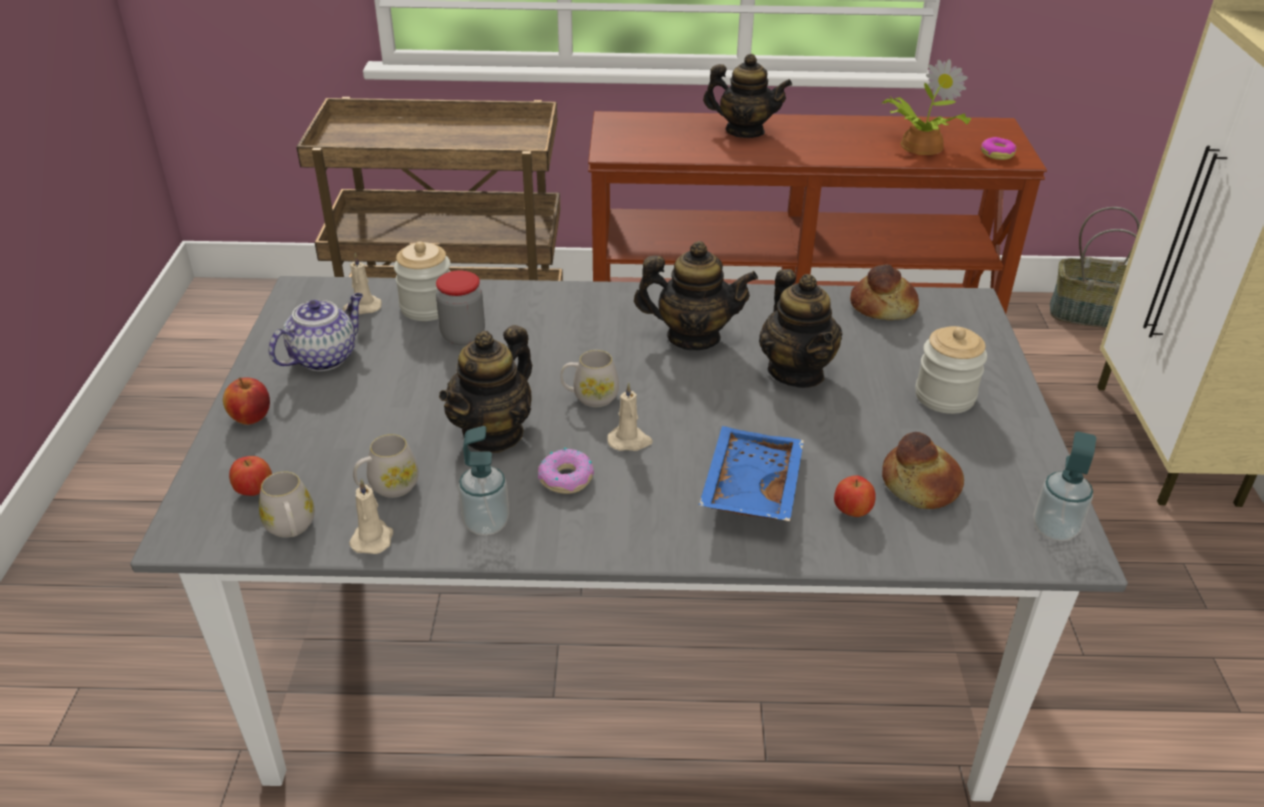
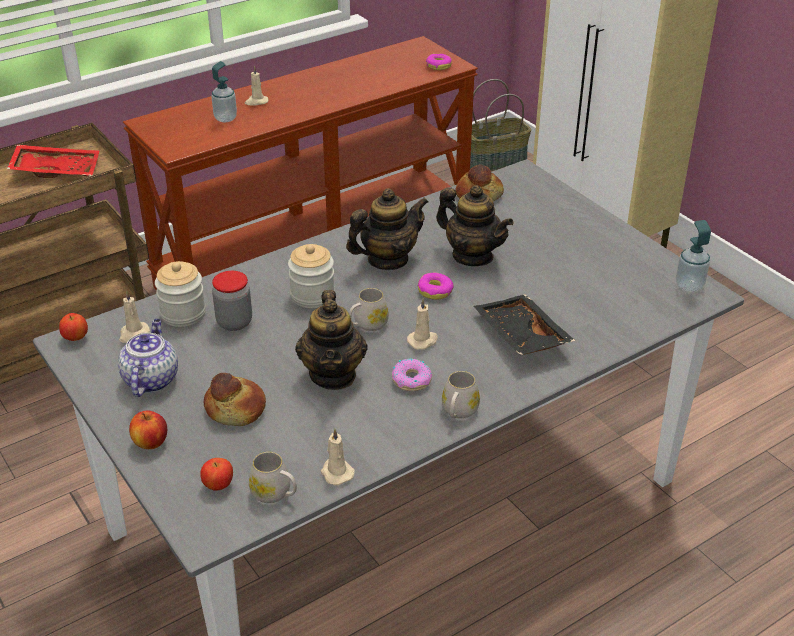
camera: 35 degrees left, 0 degrees up
white mug [353,434,419,498] -> white mug moved to [442,371,480,419]
soap dispenser [458,426,509,536] -> soap dispenser moved to [211,61,237,122]
blue tray [699,426,804,521] -> black tray [473,294,575,355]
teapot [703,54,792,138] -> beige candle [245,66,269,105]
apple [834,475,876,517] -> apple moved to [59,313,88,341]
potted plant [881,59,971,155] -> none
bread [882,432,964,509] -> bread moved to [204,373,266,426]
jar [915,326,987,414] -> jar moved to [288,244,335,308]
none -> red tray [7,144,99,178]
none -> donut [418,273,454,300]

